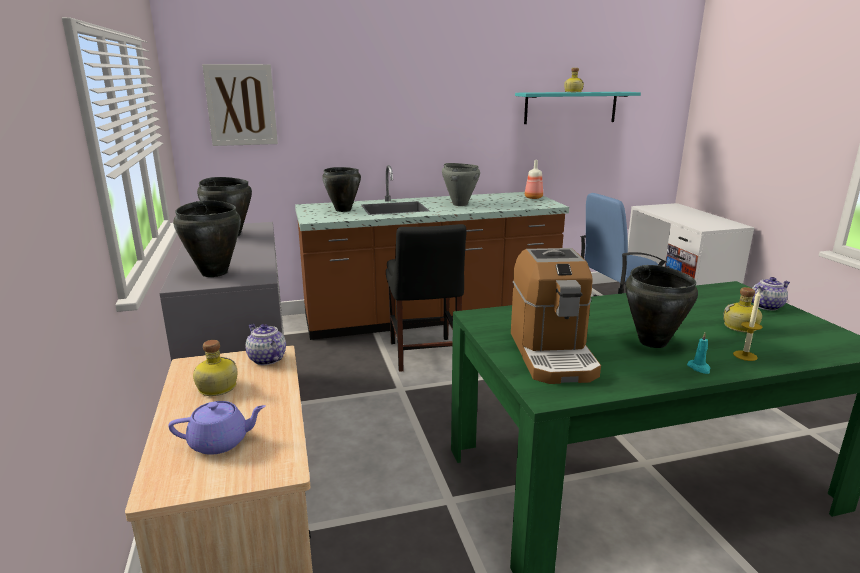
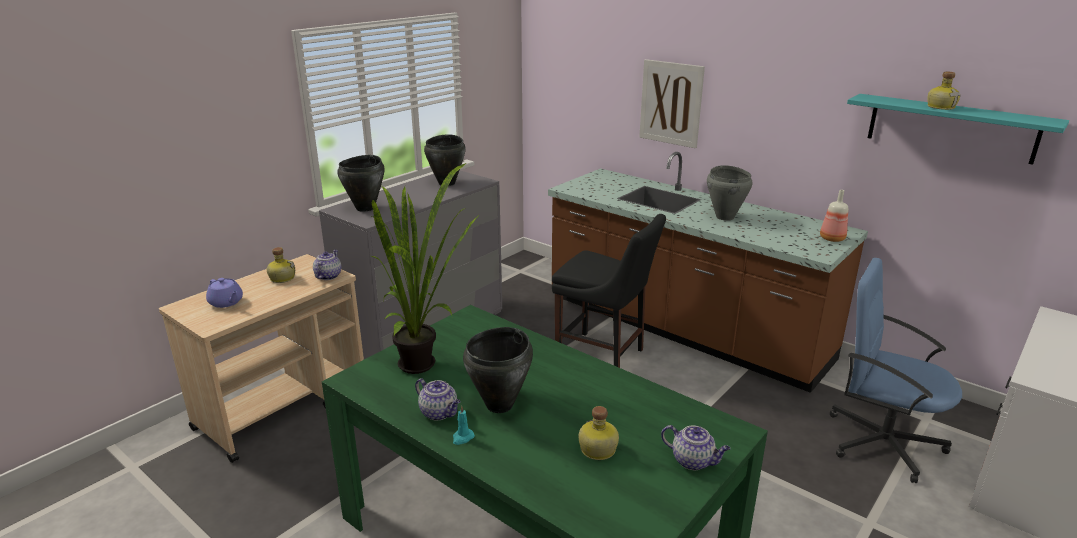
camera: 55 degrees right, 5 degrees up
picture [202,64,278,146] -> picture moved to [639,59,705,148]
black cooking pot [322,167,361,212] -> none
black chair [386,224,467,372] -> black chair turned 105 degrees counterclockwise [552,214,666,368]
coffee machine [511,248,601,384] -> potted plant [371,163,479,374]
candle [733,291,762,361] -> none
none -> teapot [415,378,461,421]

